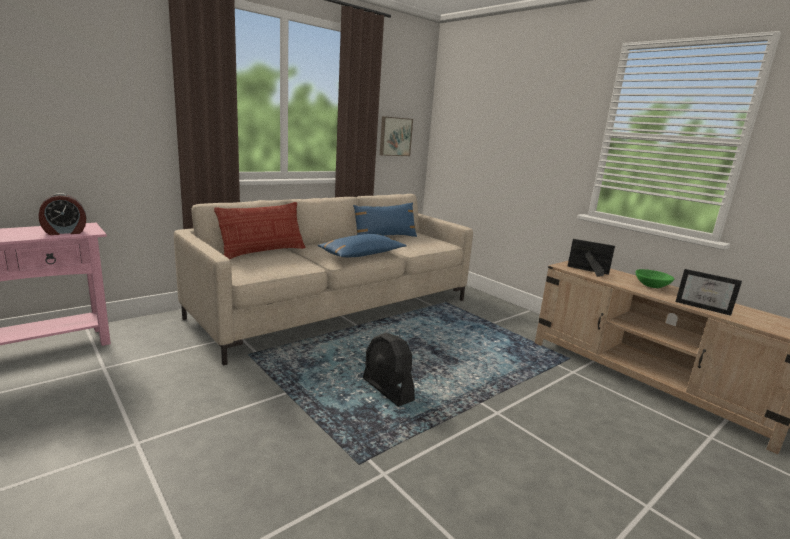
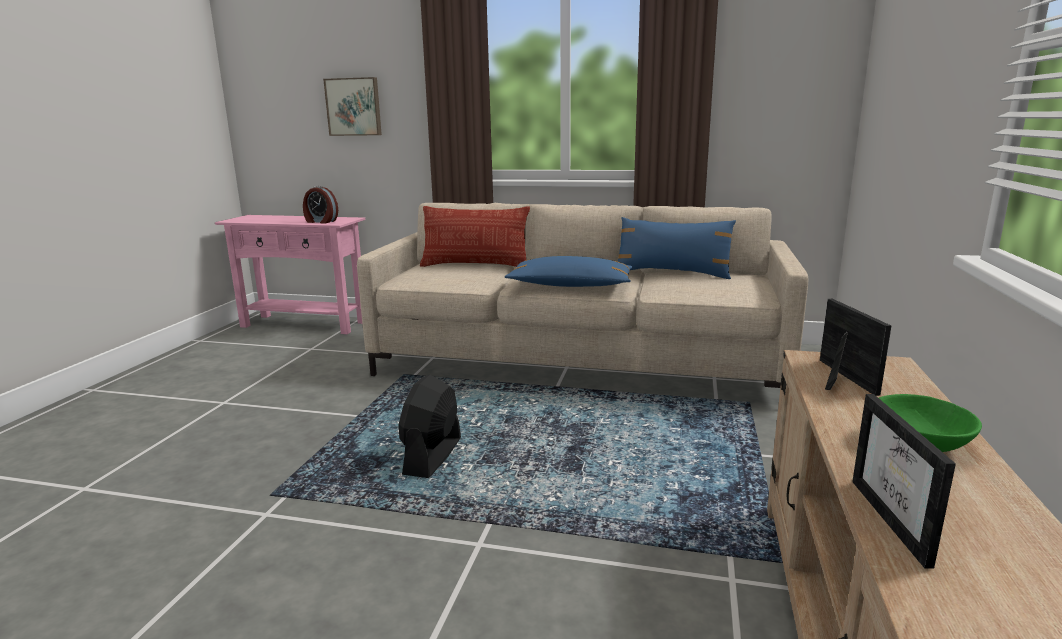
camera: 55 degrees right, 0 degrees up
picture [380,116,413,156] -> picture moved to [323,77,382,136]

